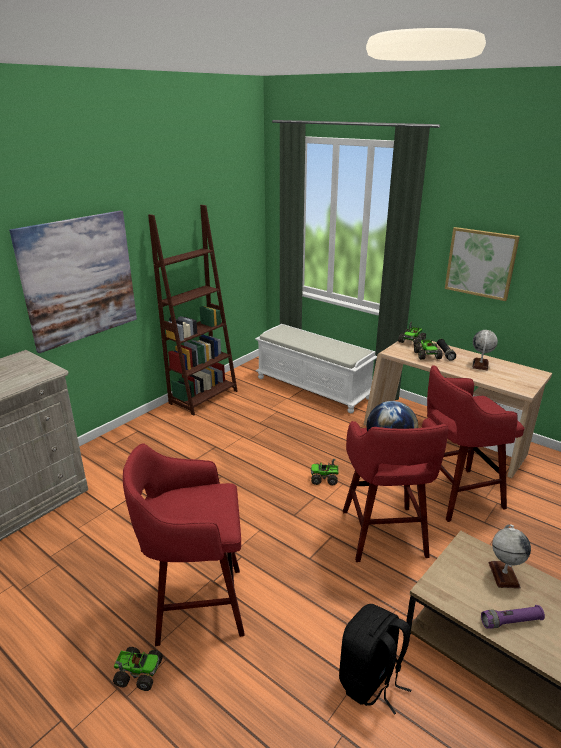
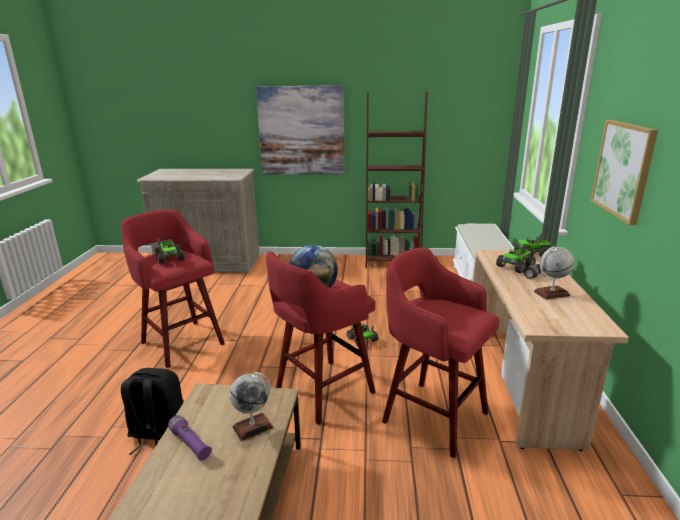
camera: 55 degrees right, 5 degrees down
toy truck [113,647,163,691] -> toy truck moved to [155,237,184,264]

